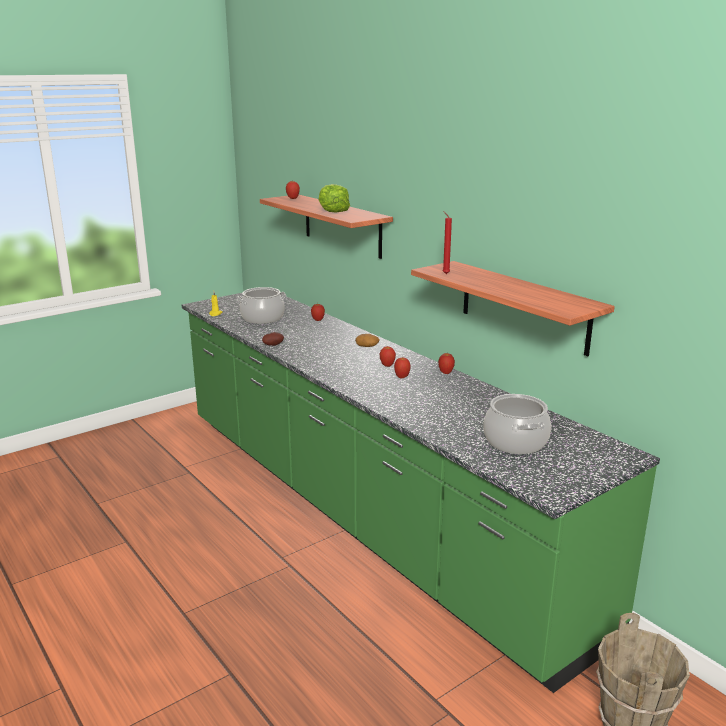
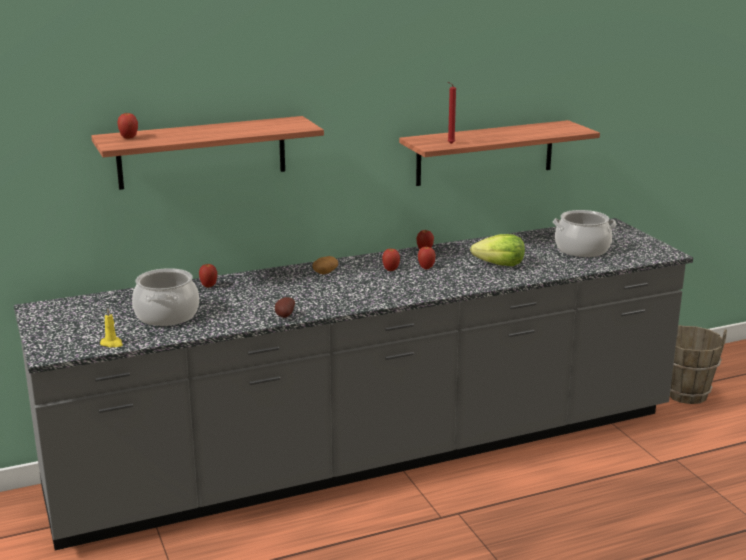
camera: 75 degrees left, 0 degrees up
green counter [182,293,660,693] -> grey counter [14,218,693,551]
lettuce [319,184,350,212] -> lettuce moved to [470,234,525,266]

